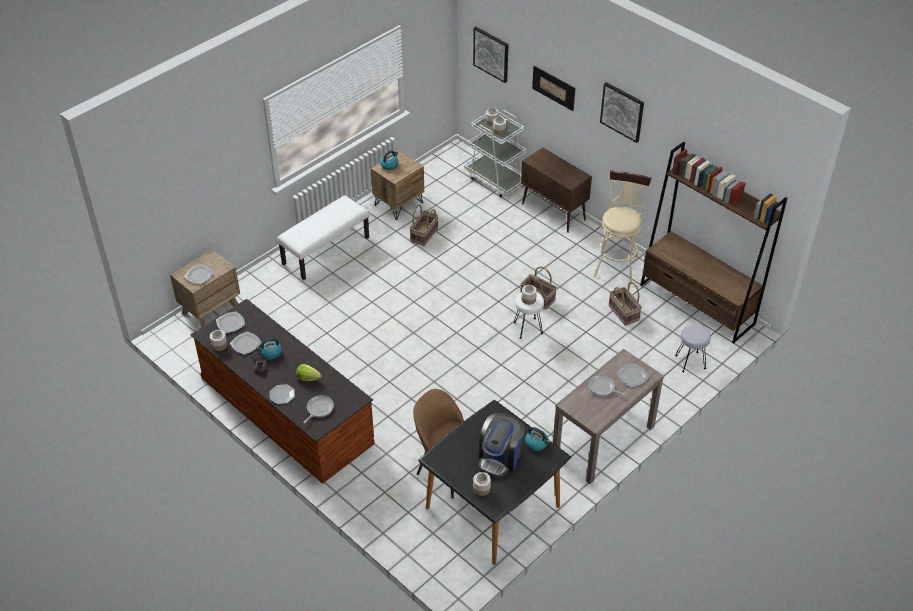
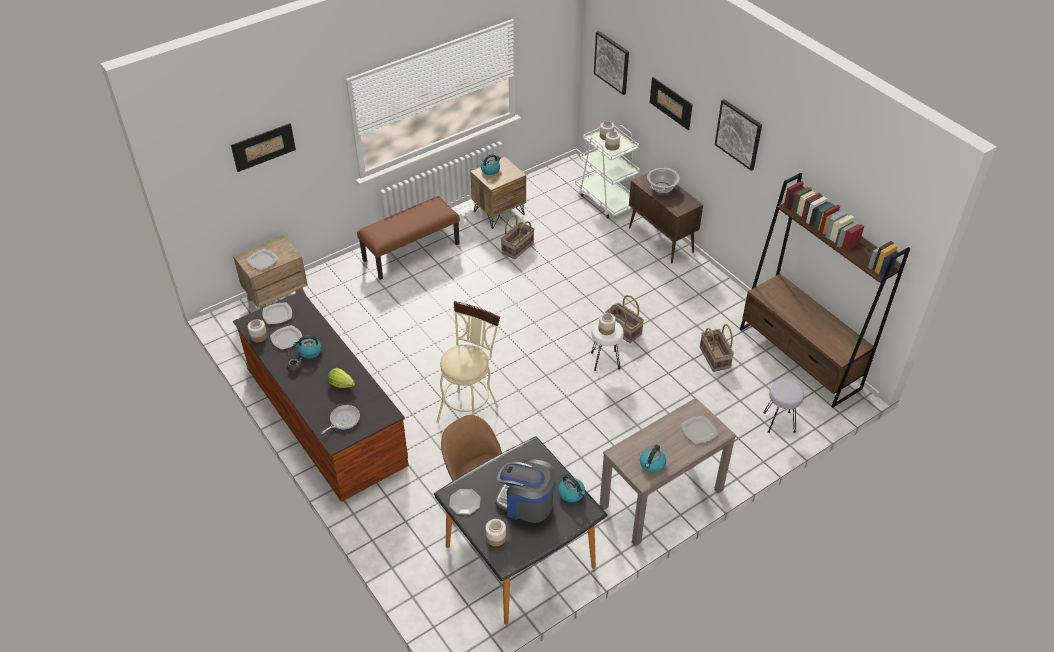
camera: 10 degrees right, 0 degrees up
plate [269,384,295,404] -> plate moved to [449,489,481,515]
white bench [277,195,369,280] -> brown bench [357,196,460,280]
coffee machine [479,413,526,477] -> coffee machine turned 75 degrees clockwise [495,459,555,523]
frying pan [588,374,626,396] -> none
beige stool [594,170,652,284] -> beige stool moved to [436,301,500,424]
none -> picture [231,123,296,172]
none -> kettle [640,445,666,473]
none -> cooking pot [647,168,680,193]

